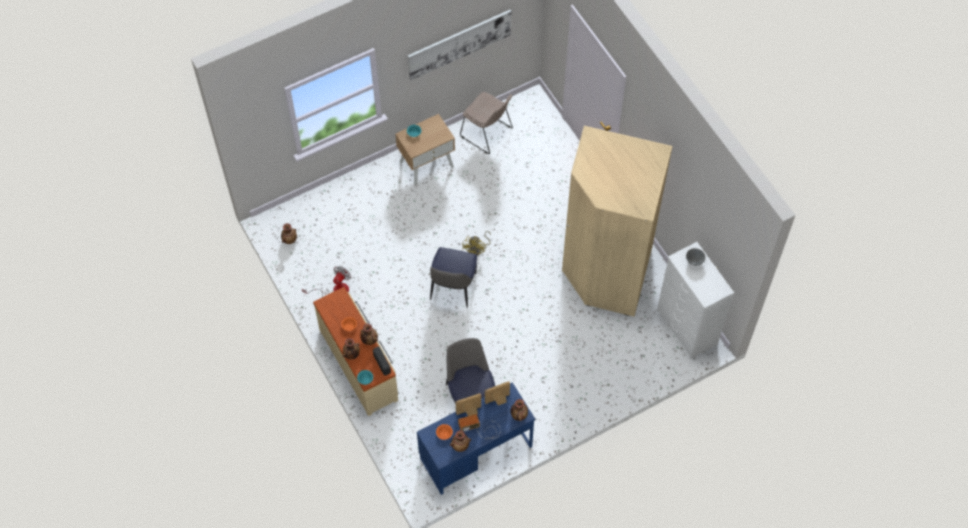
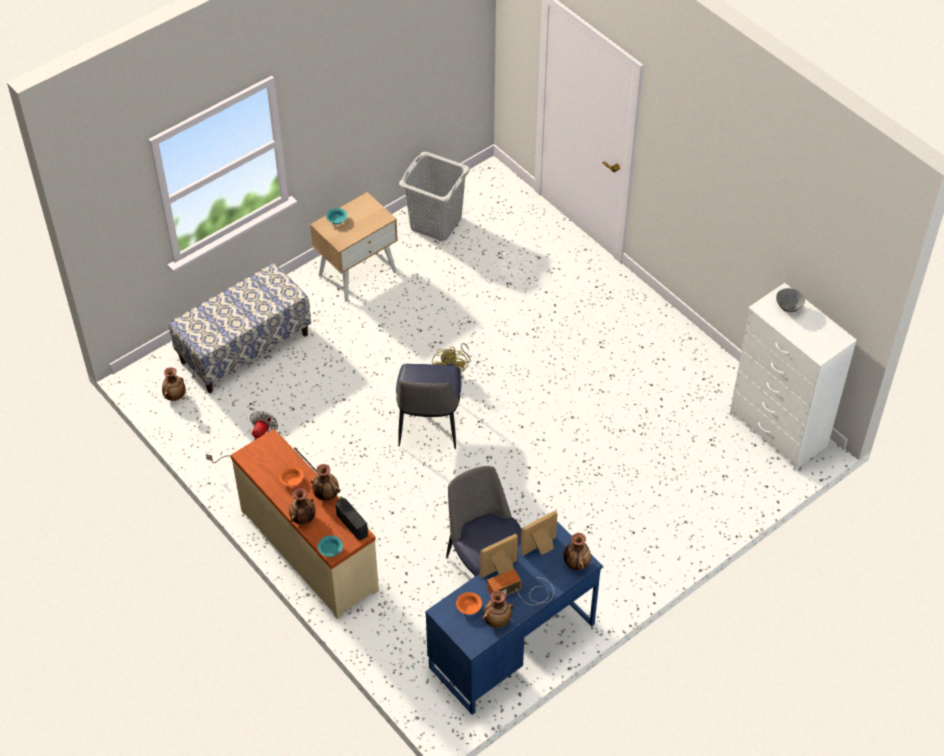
camera: 10 degrees left, 10 degrees down
picture [408,10,512,80] -> none
beige chair [460,92,513,154] -> grey laundry basket [399,152,470,241]
beige wardrobe [562,126,673,317] -> none
none -> bench [169,263,311,393]

